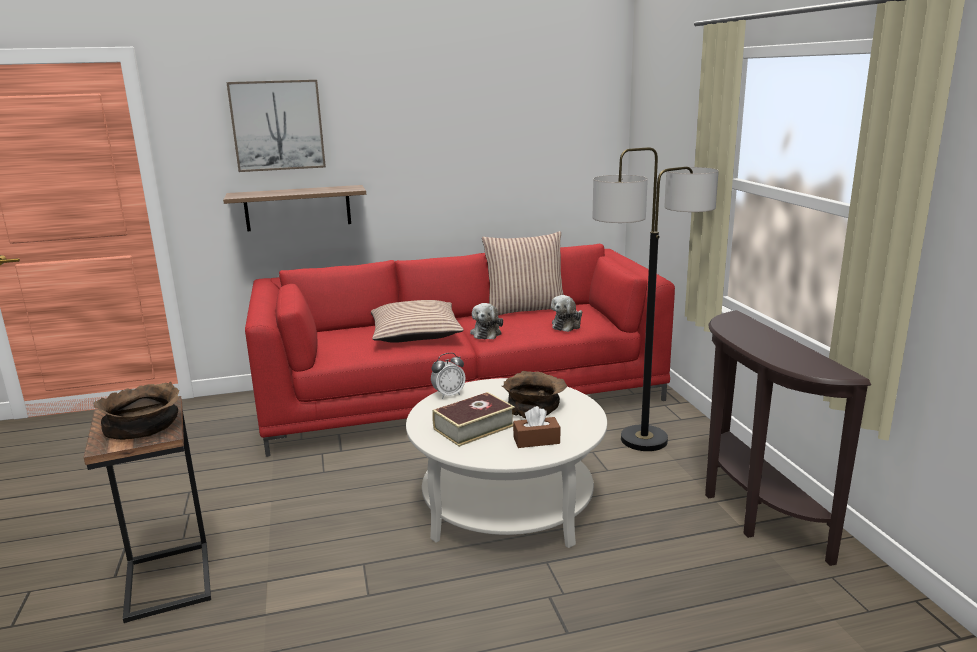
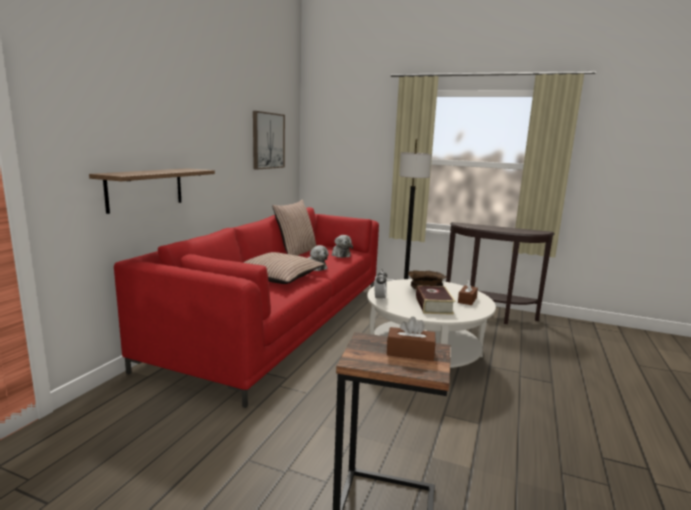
camera: 55 degrees left, 5 degrees down
brown bowl [93,382,179,440] -> brown tissue box [387,316,435,361]
picture [226,80,326,172] -> picture moved to [253,111,285,169]

